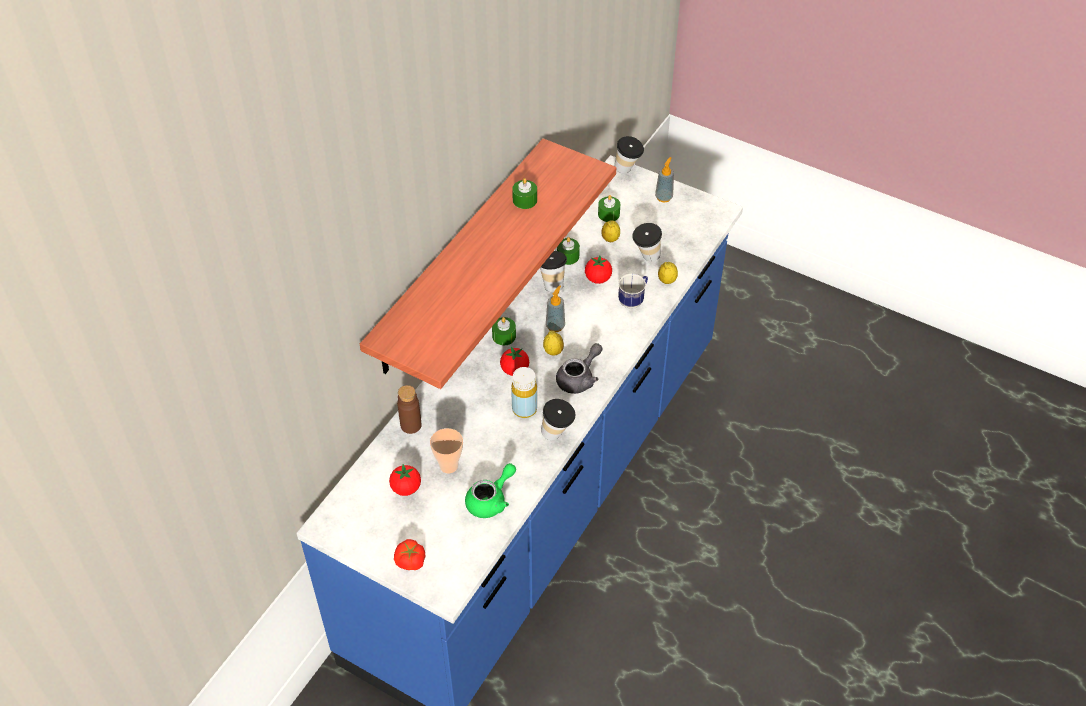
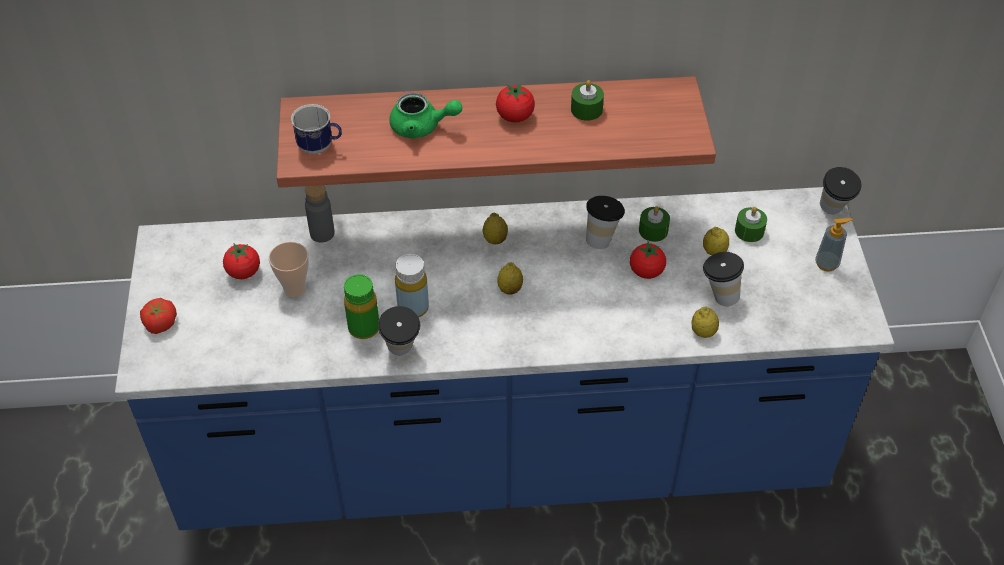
camera: 55 degrees right, 0 degrees up
brown bottle [397,385,422,434] -> grey bottle [305,185,335,243]
green teapot [465,463,516,518] -> green teapot moved to [389,93,462,139]
green candle [492,317,516,346] -> lemon [482,213,508,244]
tomato [500,347,529,376] -> tomato moved to [496,83,535,123]
soap dispenser [546,285,565,332] -> none
grey teapot [556,343,603,394] -> none
mug [618,274,648,309] -> mug moved to [291,104,342,154]
none -> green bottle [344,274,379,339]

